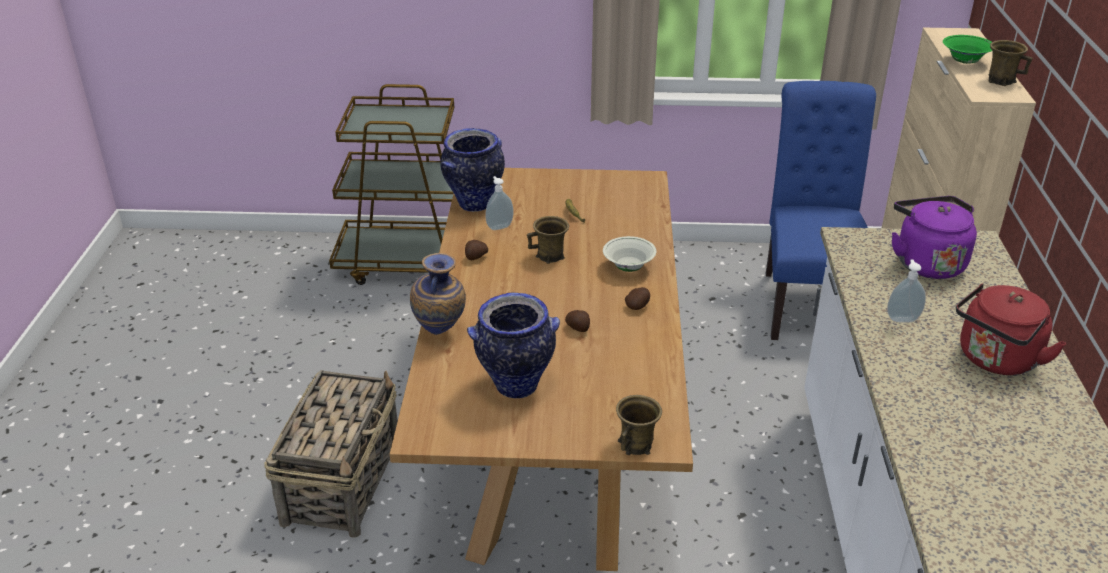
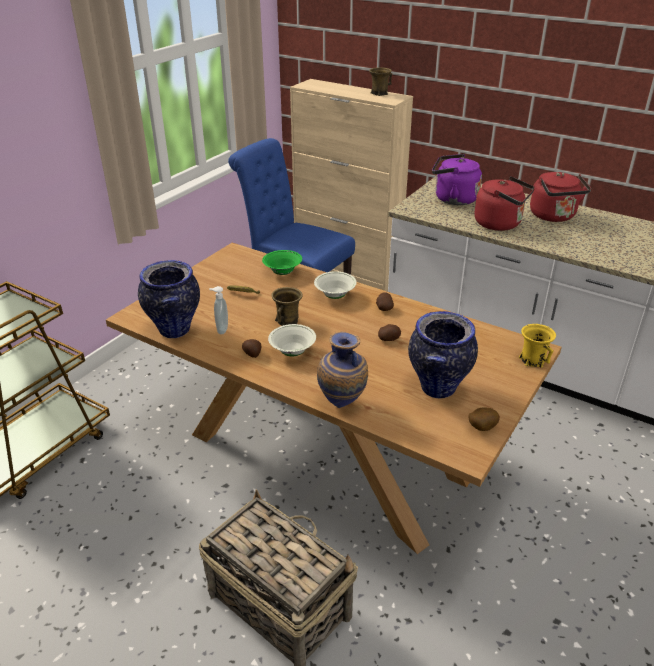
camera: 60 degrees left, 0 degrees up
brown mug [616,395,662,455] -> yellow mug [519,324,556,368]
soap dispenser [887,260,926,323] -> red kettle [474,176,535,231]
green bowl [943,35,992,64] -> green bowl moved to [262,250,302,275]
none -> white bowl [268,324,316,356]
none -> potato [468,407,500,431]

